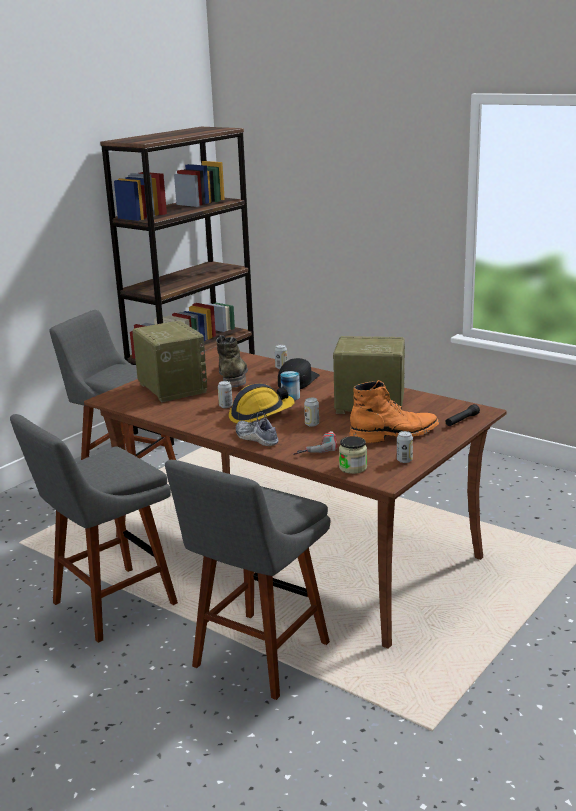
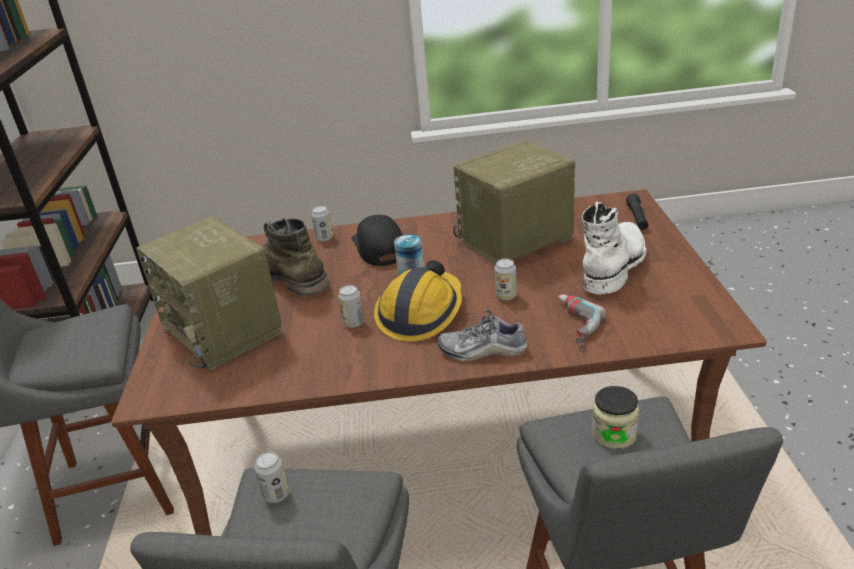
camera: 40 degrees left, 10 degrees up
radio [132,320,207,402] -> radio turned 150 degrees counterclockwise [136,217,282,371]
jar [339,436,367,474] -> jar moved to [592,386,639,449]
orange boot [350,380,439,443] -> white boot [582,202,647,295]
can [397,431,413,463] -> can moved to [254,452,289,503]

